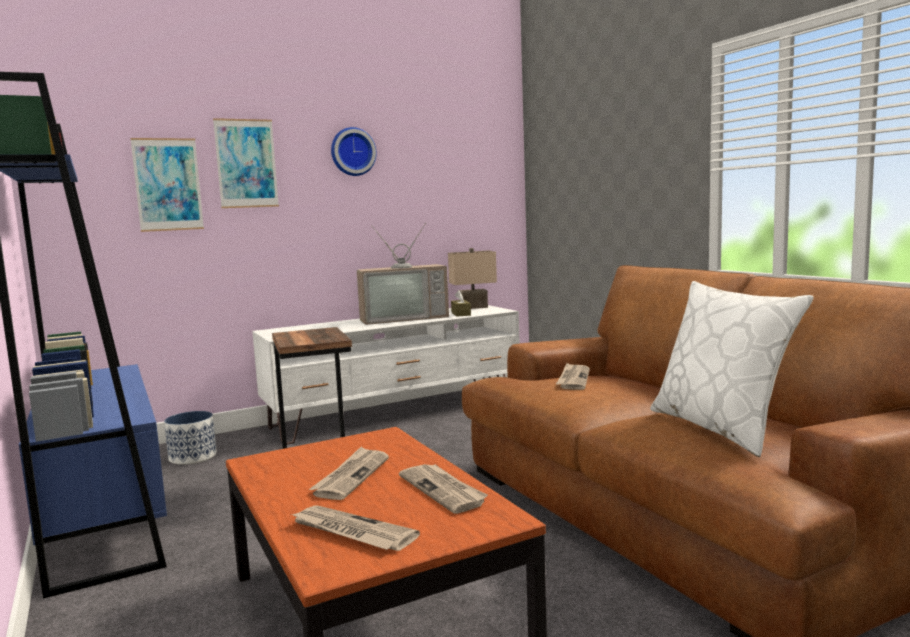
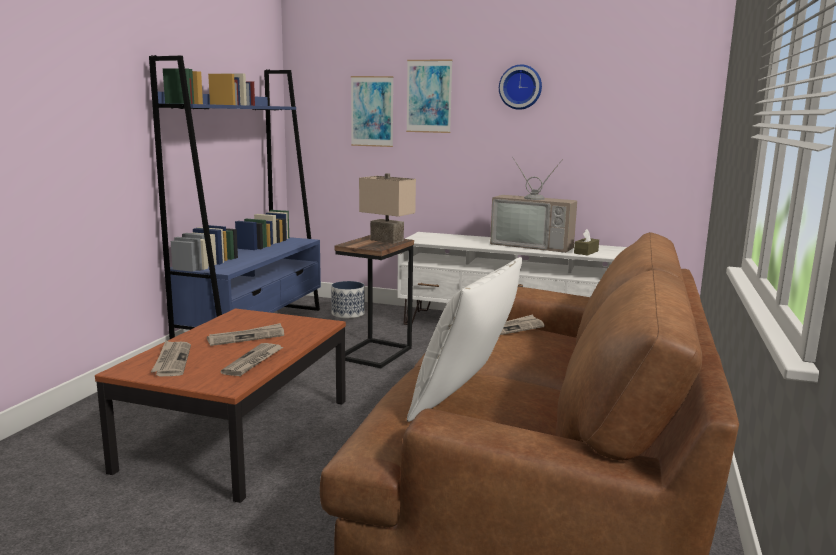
camera: 45 degrees right, 5 degrees up
beige table lamp [448,248,497,309] -> beige table lamp moved to [359,173,416,244]

